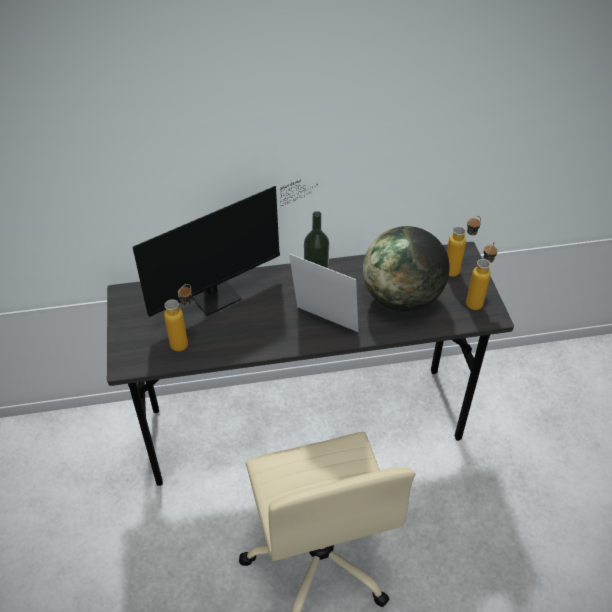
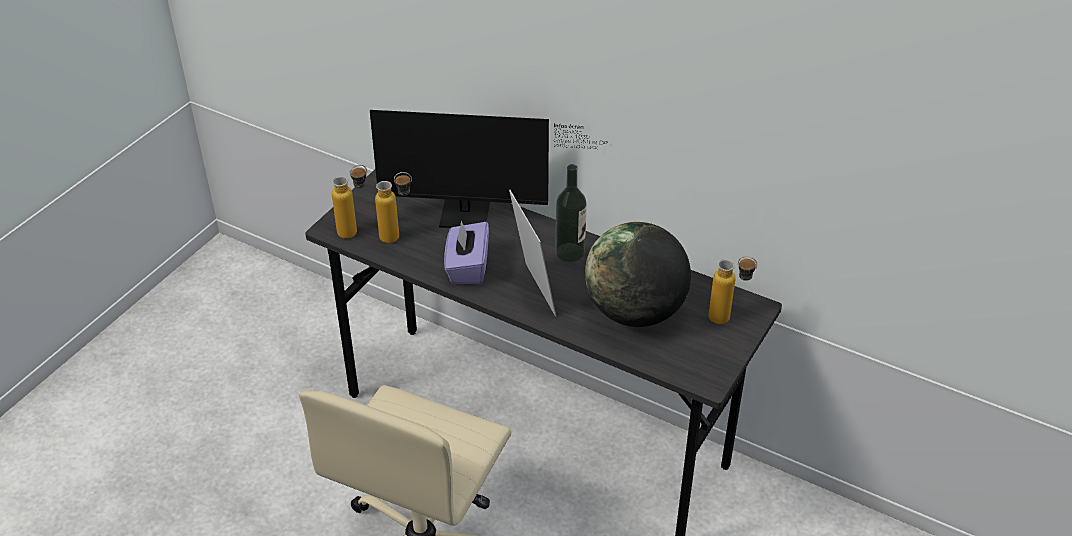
camera: 40 degrees right, 5 degrees down
bottle [466,242,498,310] -> bottle moved to [332,165,367,239]
none -> purple tissue box [444,220,489,284]

